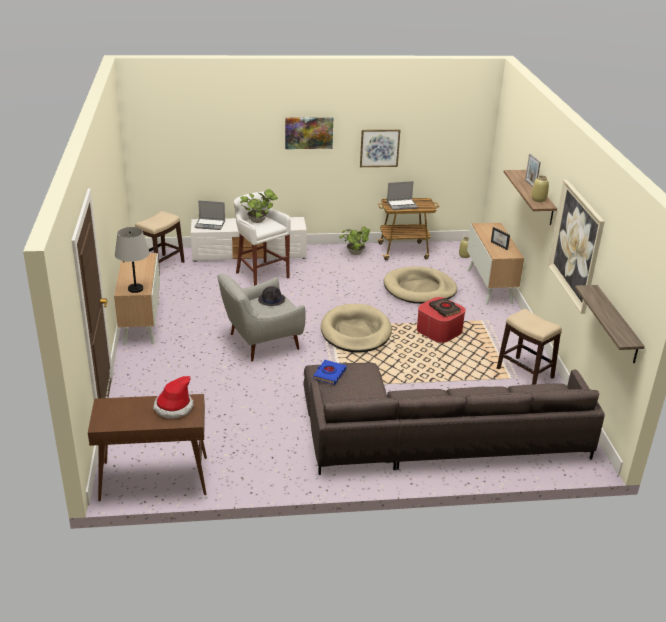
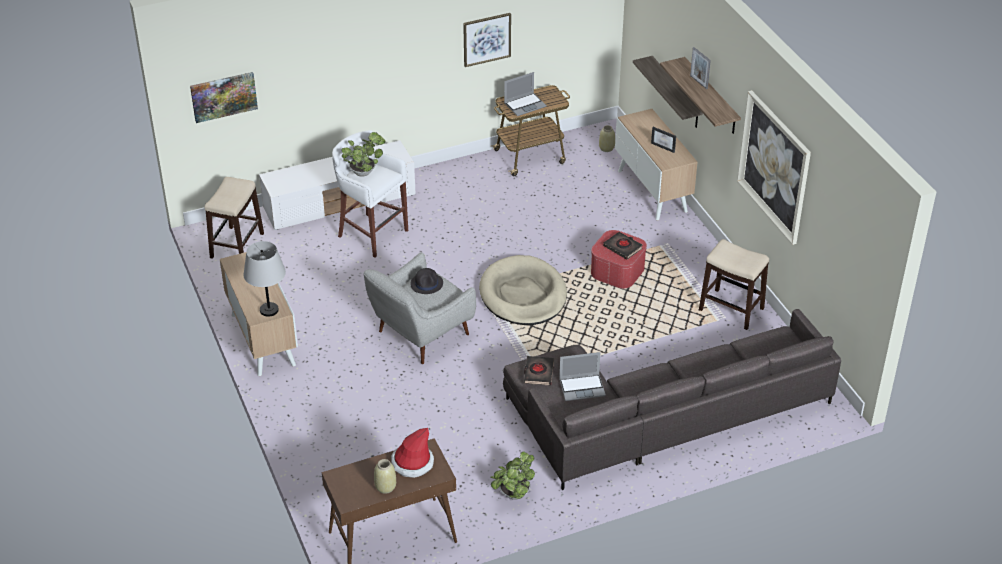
camera: 15 degrees left, 10 degrees up
laptop [195,200,225,230] -> laptop moved to [559,352,606,401]
picture [285,117,333,149] -> picture moved to [190,72,258,123]
blue book [313,360,347,385] -> black book [524,356,554,385]
potted plant [339,226,370,255] -> potted plant moved to [491,452,535,500]
beige dog bed [384,266,457,304] -> none
beige vase [531,175,549,202] -> beige vase moved to [374,459,396,494]
shelf [575,285,645,363] -> shelf moved to [633,56,703,128]

